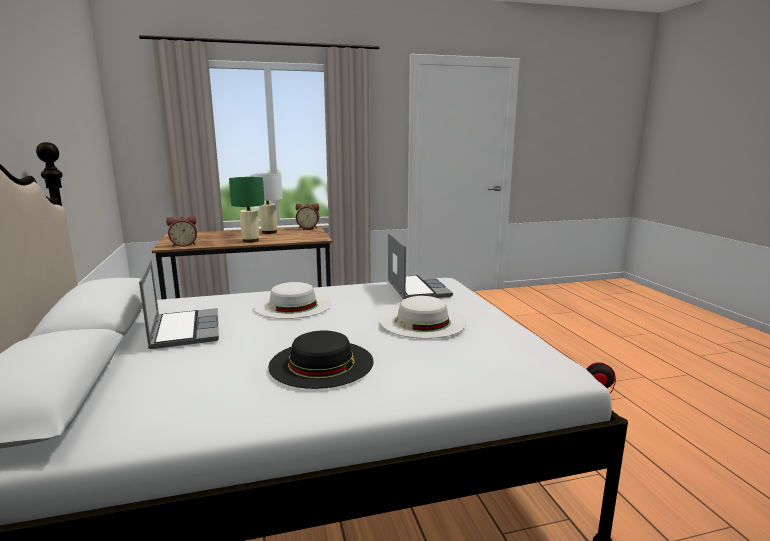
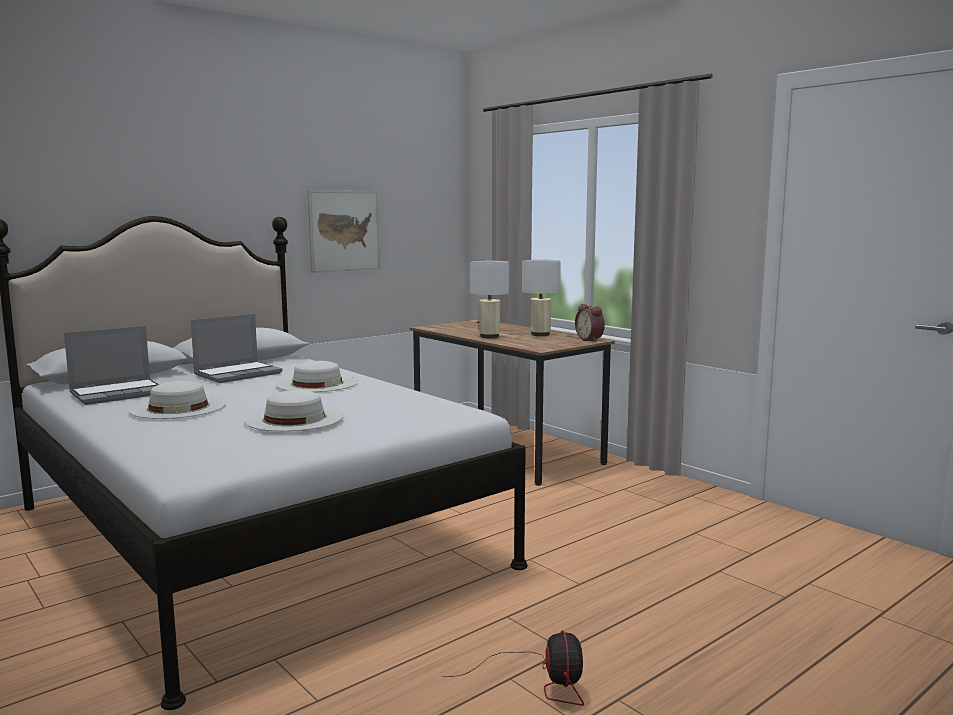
camera: 65 degrees right, 5 degrees down
alarm clock [166,216,197,247] -> none
green table lamp [229,177,265,243] -> white table lamp [470,261,509,338]
black hat [268,330,374,389] -> white hat [129,381,226,419]
laptop [388,233,453,299] -> laptop moved to [64,326,159,405]
none -> picture [308,190,381,273]

